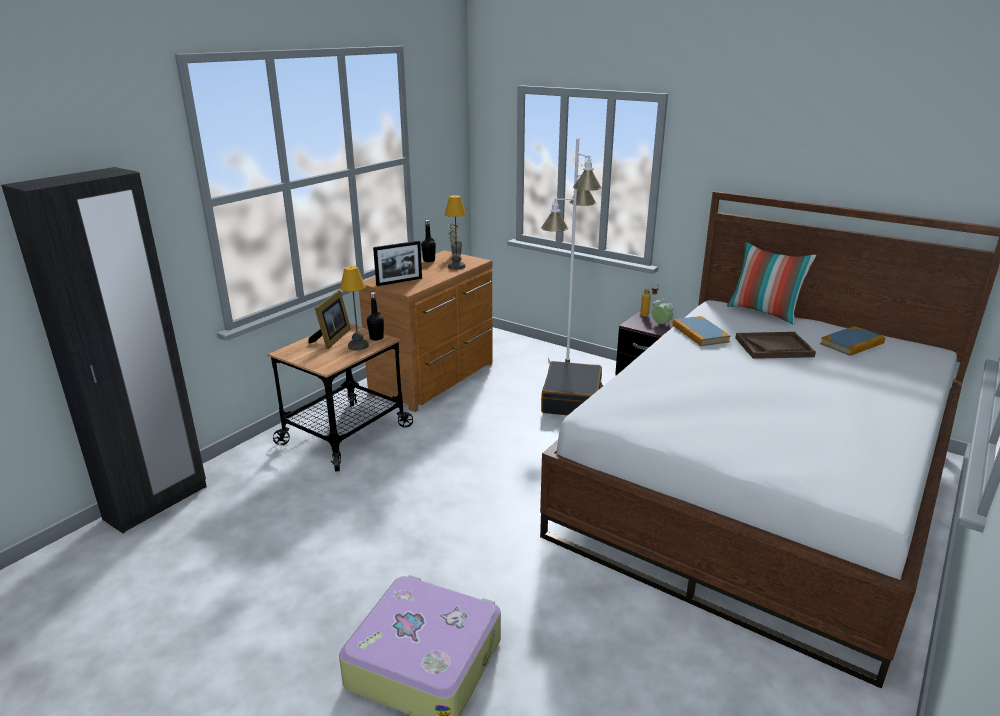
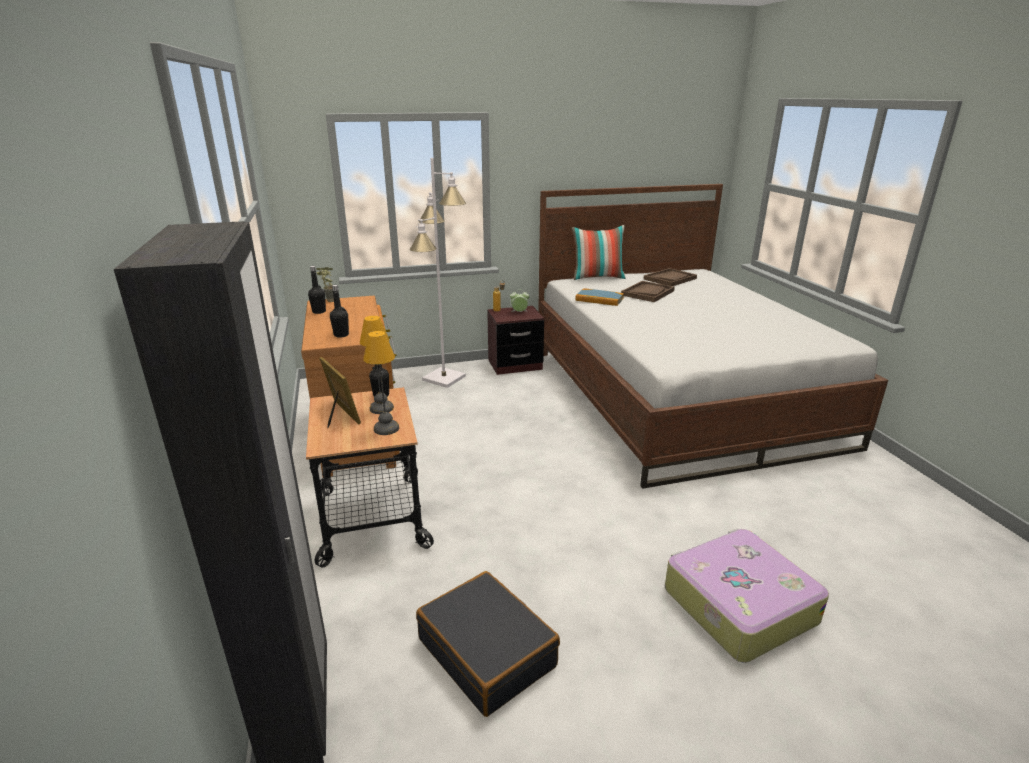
camera: 50 degrees left, 0 degrees up
picture frame [373,241,422,286] -> black bottle [330,285,349,338]
table lamp [445,195,466,270] -> table lamp moved to [363,331,399,435]
black suitcase [541,361,603,415] -> black suitcase moved to [416,571,560,717]
book [820,326,885,356] -> brown tray [643,268,697,286]

